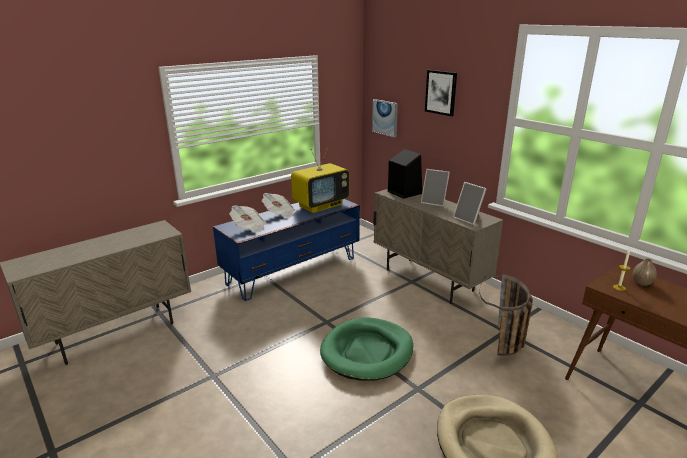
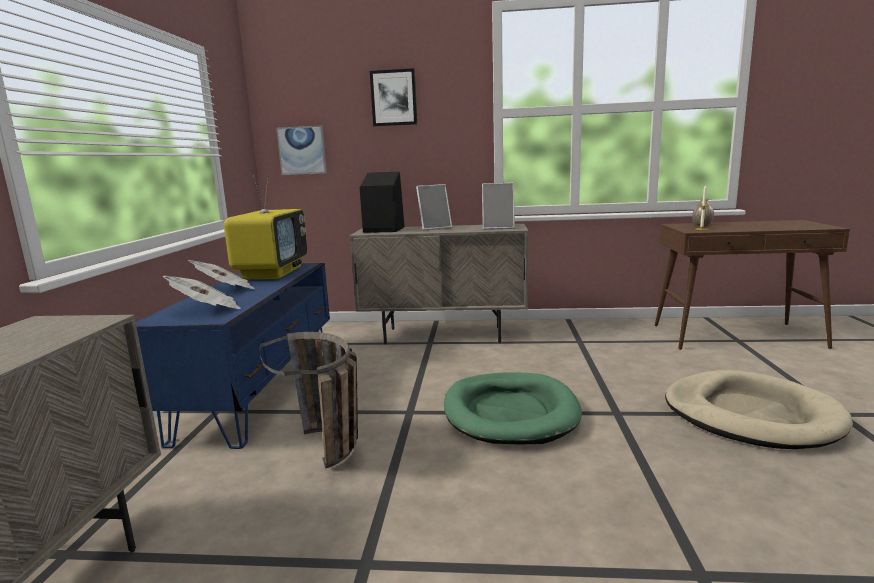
camera: 45 degrees left, 10 degrees down
basket [479,274,533,356] -> basket moved to [260,332,358,469]

